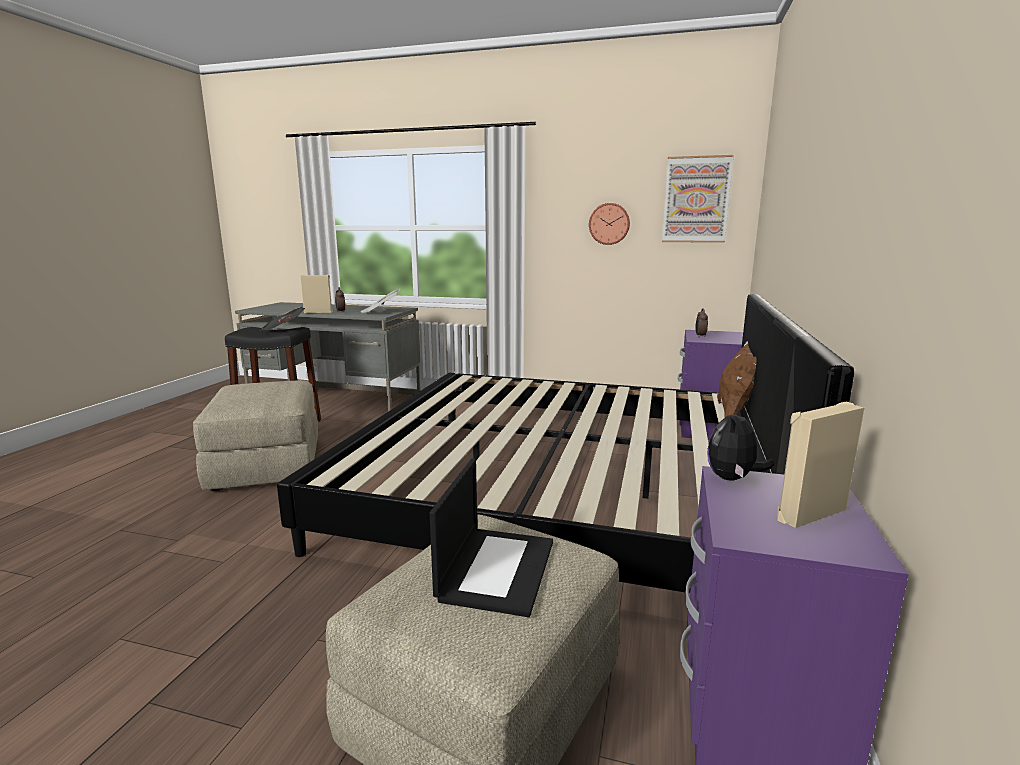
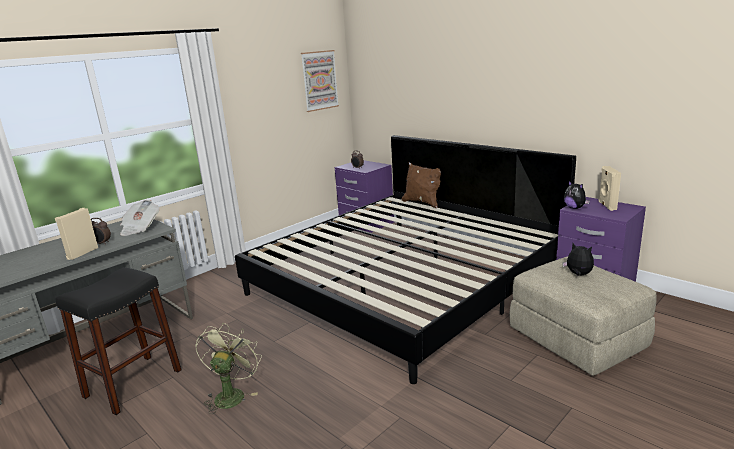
camera: 60 degrees left, 5 degrees up
beige ottoman [193,381,318,491] -> green fan [195,323,262,414]
newspaper [260,307,305,331] -> none
laptop [430,458,553,617] -> plush toy [562,243,594,276]
wall clock [589,203,630,245] -> none

